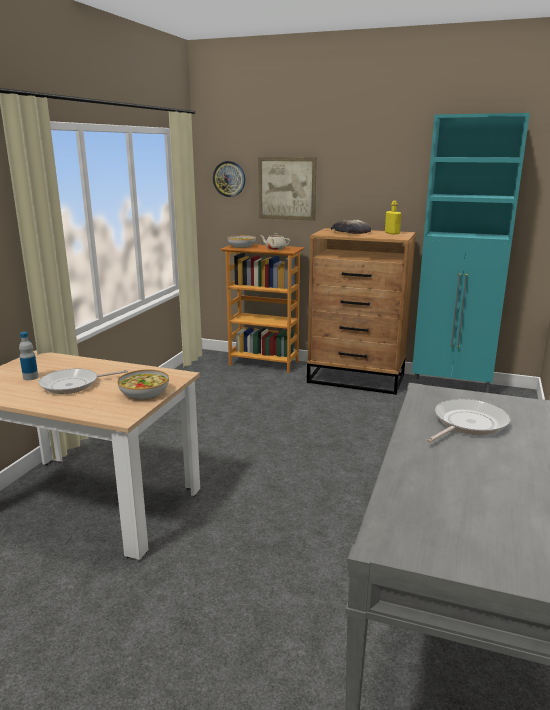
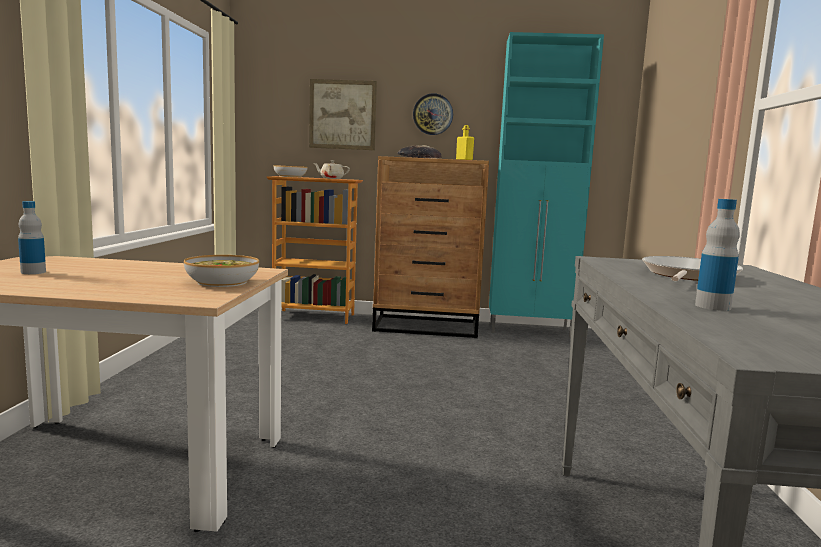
camera: 15 degrees left, 10 degrees down
frying pan [39,369,128,394] -> none
wall clock [213,161,245,197] -> wall clock moved to [413,93,453,135]
none -> bottle [695,199,740,311]

